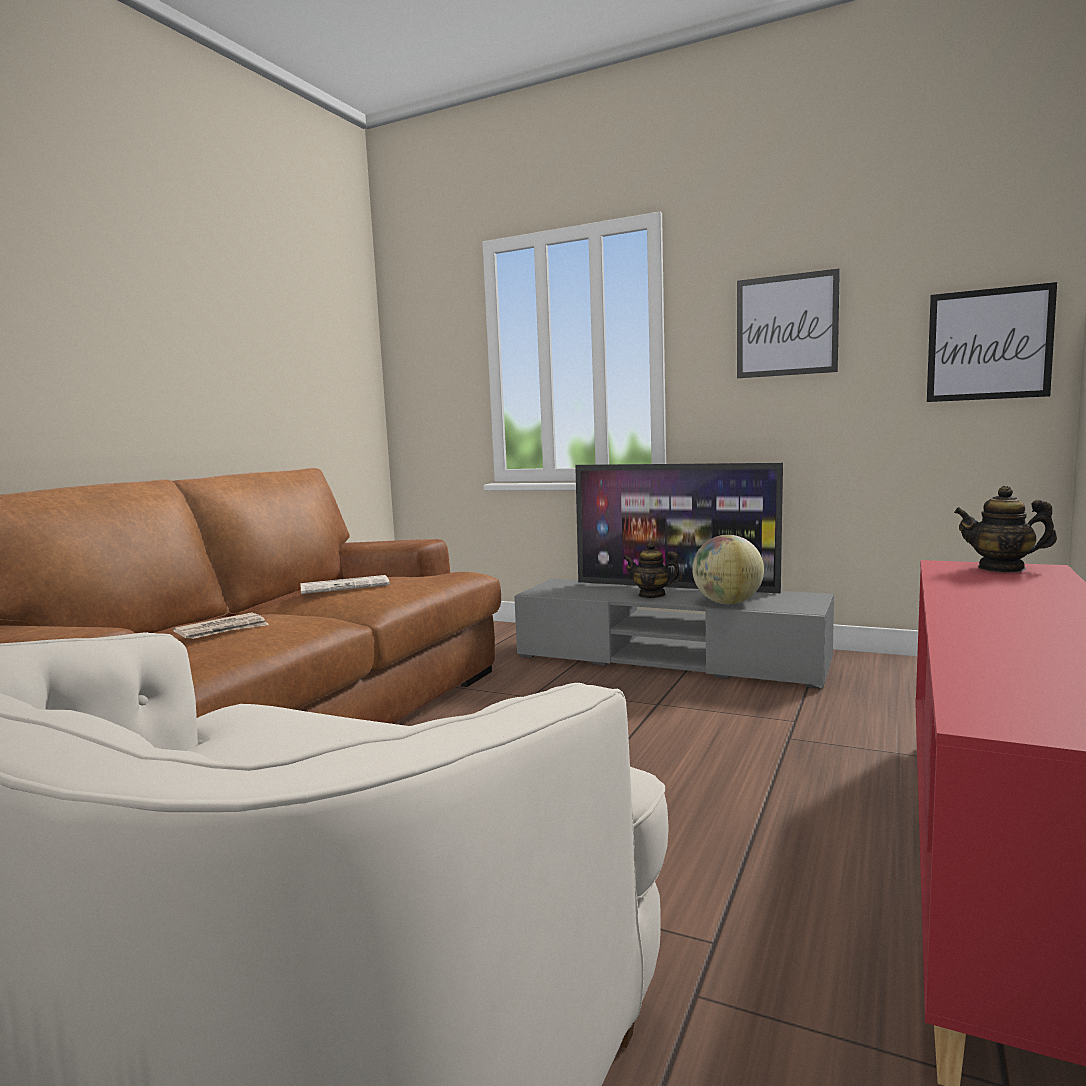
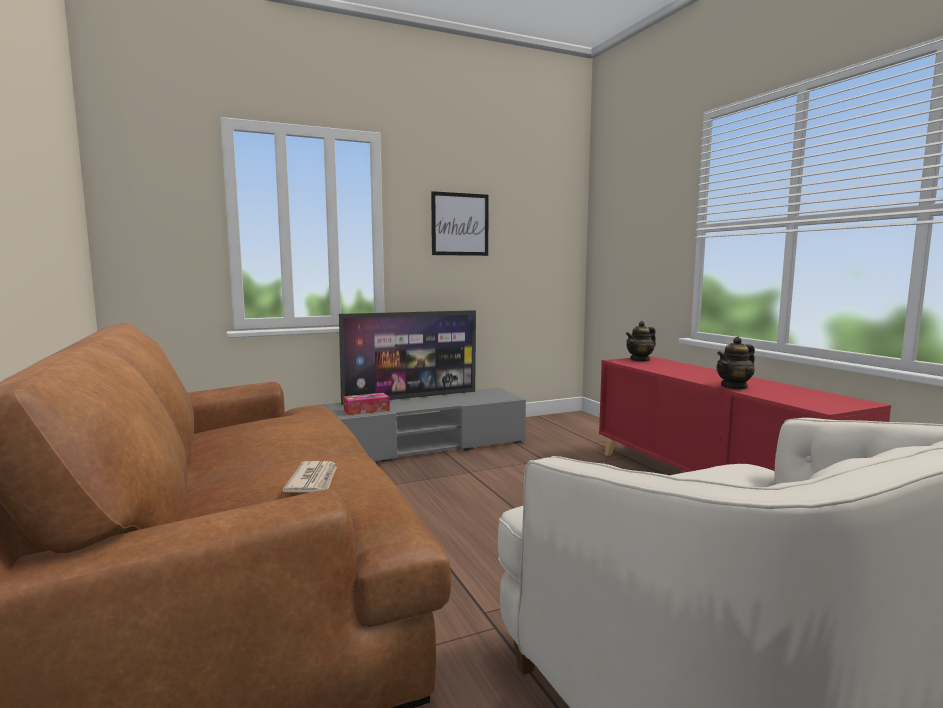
camera: 50 degrees left, 0 degrees up
newspaper [300,575,390,594] -> none
teapot [623,542,682,598] -> teapot moved to [716,337,755,390]
globe [692,535,764,604] -> none
picture [927,282,1057,402] -> none
none -> tissue box [343,393,390,415]

